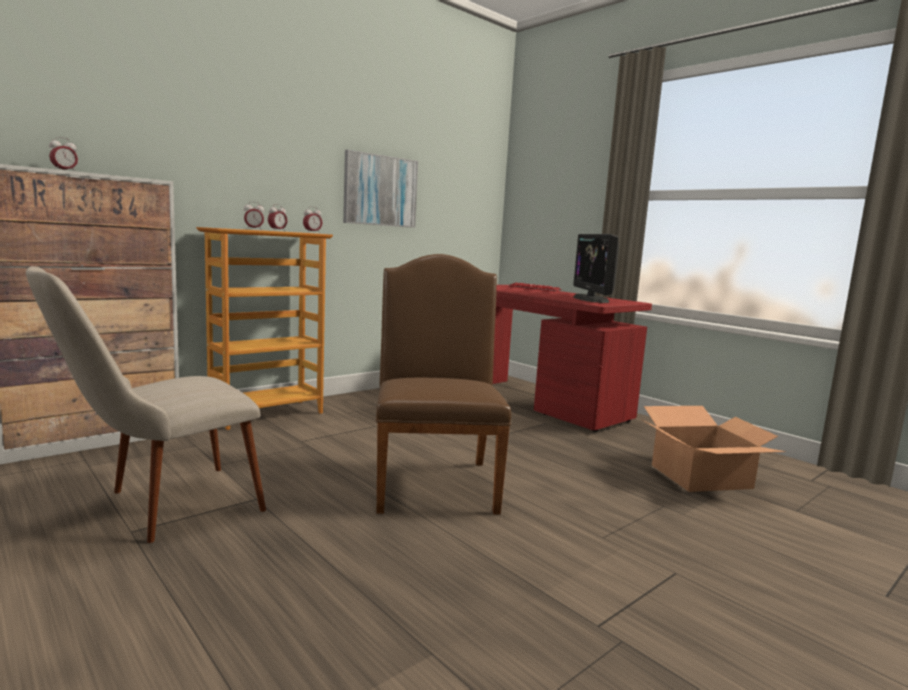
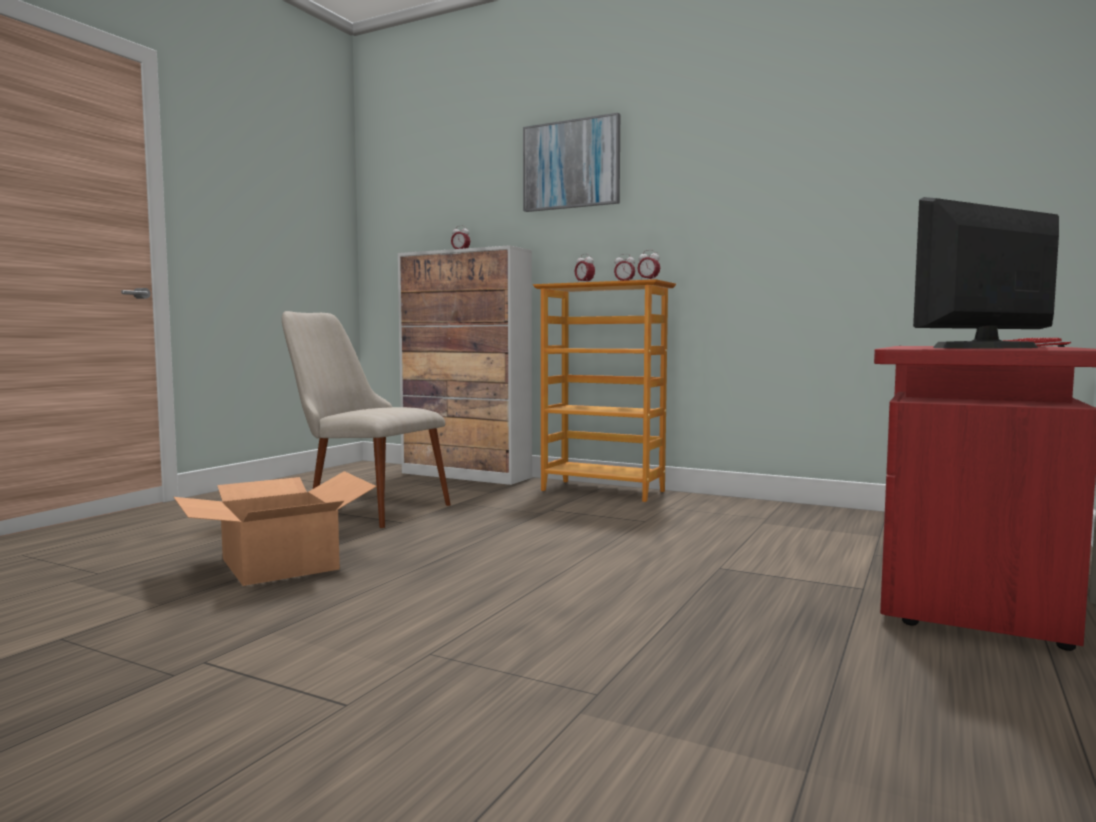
camera: 70 degrees right, 5 degrees down
picture [343,150,418,228] -> picture moved to [523,113,620,212]
brown chair [376,254,512,515] -> none
cardboard box [641,406,786,492] -> cardboard box moved to [174,471,377,586]

